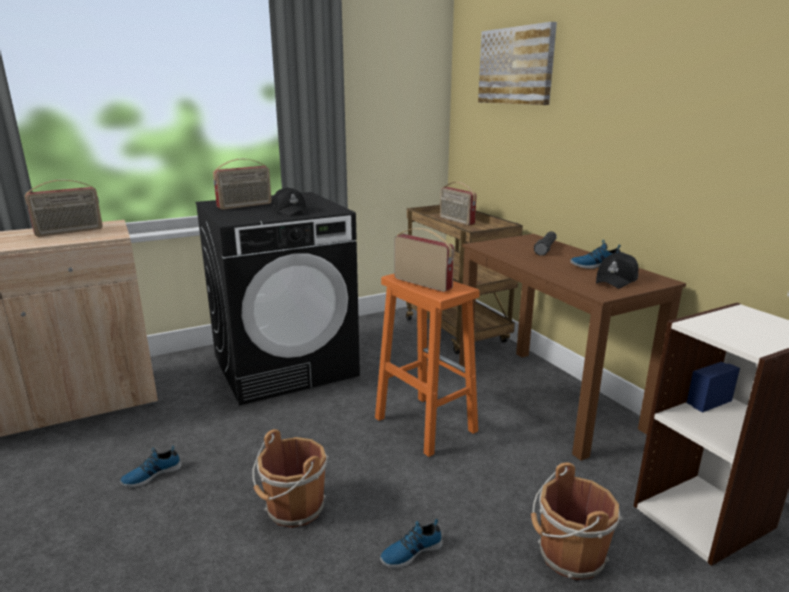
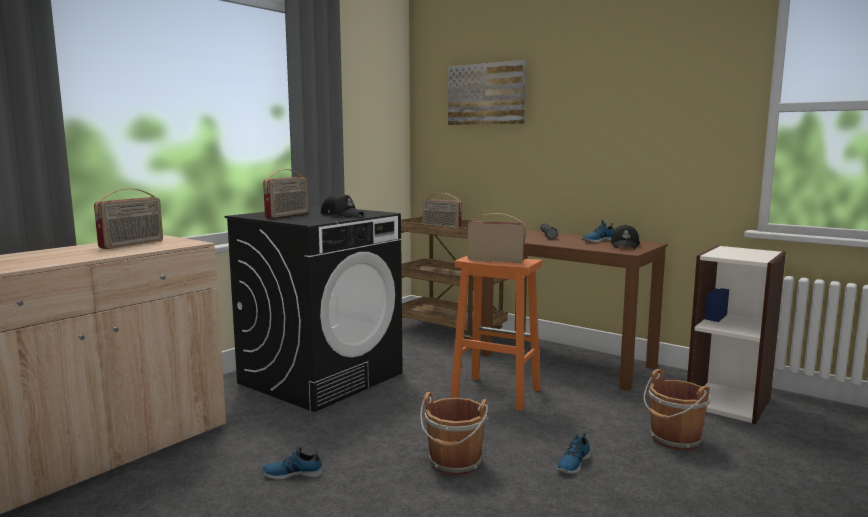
camera: 25 degrees left, 10 degrees down
shoe [120,446,182,487] -> shoe turned 60 degrees clockwise [262,445,323,480]

